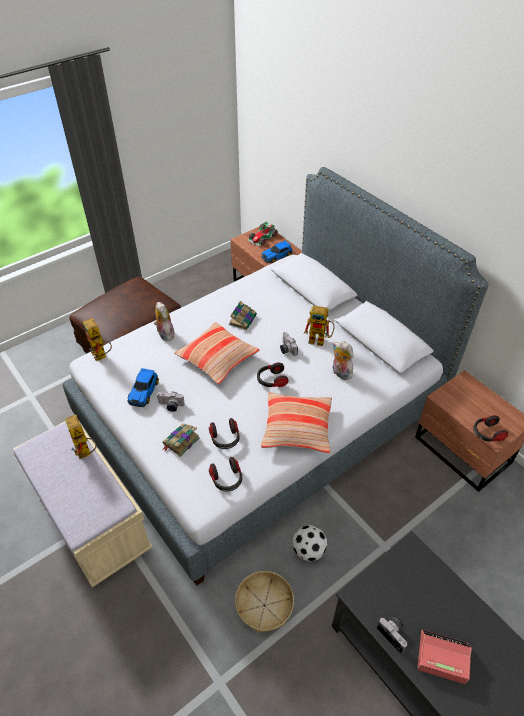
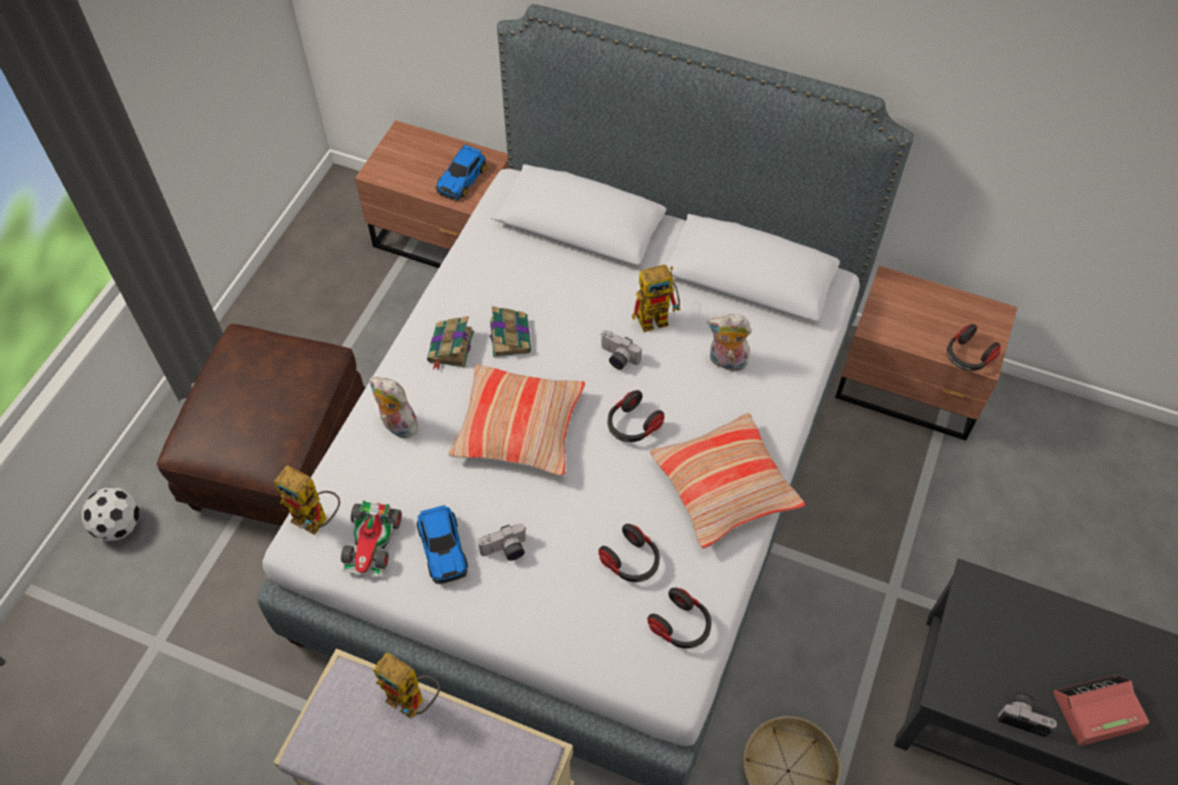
camera: 30 degrees left, 10 degrees up
book [162,423,200,457] -> book moved to [427,316,474,370]
toy car [248,222,278,246] -> toy car moved to [341,500,402,577]
football [293,525,327,561] -> football moved to [82,487,140,541]

